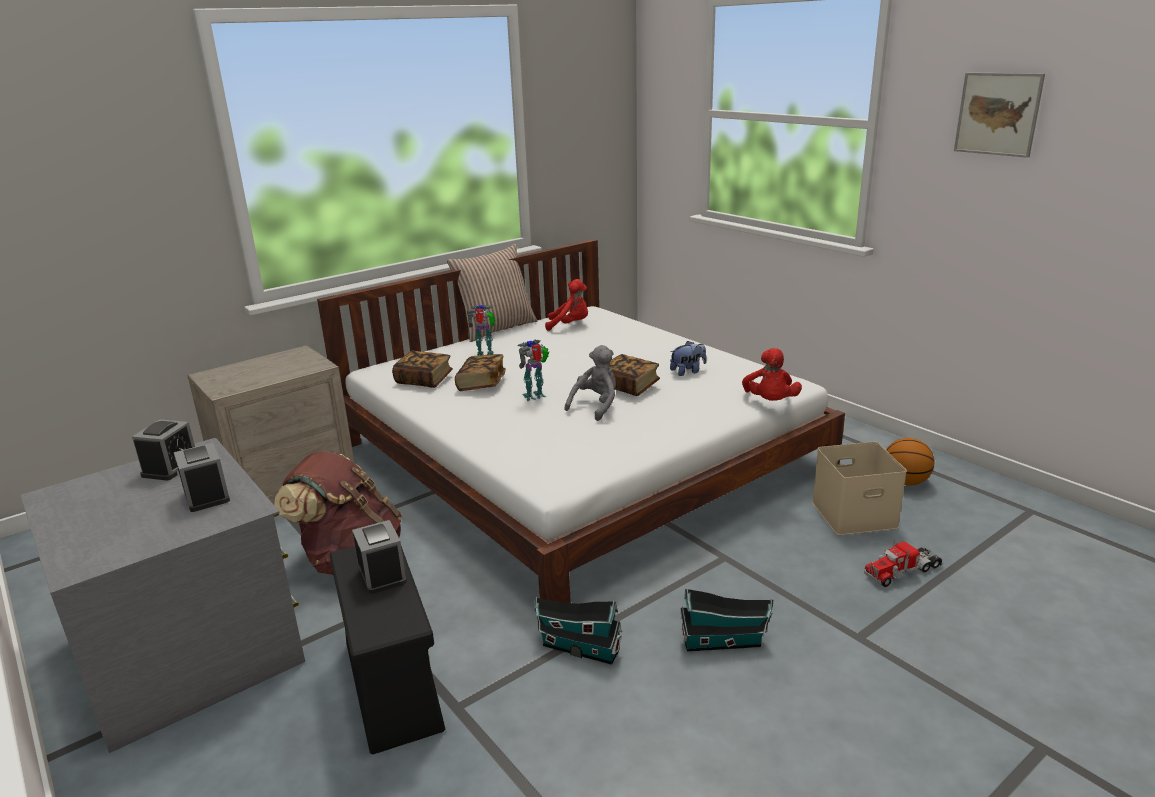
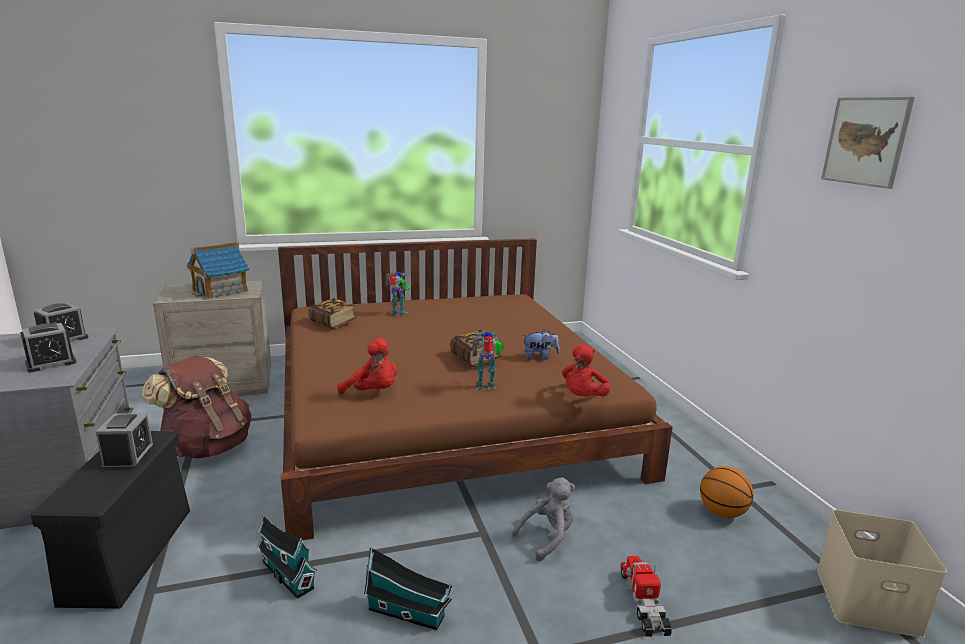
camera: 20 degrees right, 5 degrees down
alarm clock [174,443,230,512] -> alarm clock turned 60 degrees clockwise [20,323,77,373]
white bed [317,239,845,603] -> brown bed [278,238,673,540]
pillow [447,244,537,342] -> none
book [455,354,506,391] -> none
toy robot [517,339,549,401] -> toy robot moved to [472,332,504,389]
red plush toy [545,279,588,331] -> red plush toy moved to [337,338,397,395]
grey plush toy [565,345,616,421] -> grey plush toy moved to [512,477,575,562]
beige storage box [812,442,907,535] -> beige storage box moved to [817,510,947,638]
toy truck [864,540,942,587] -> toy truck turned 90 degrees clockwise [620,555,672,637]
none -> toy house [187,242,249,299]

